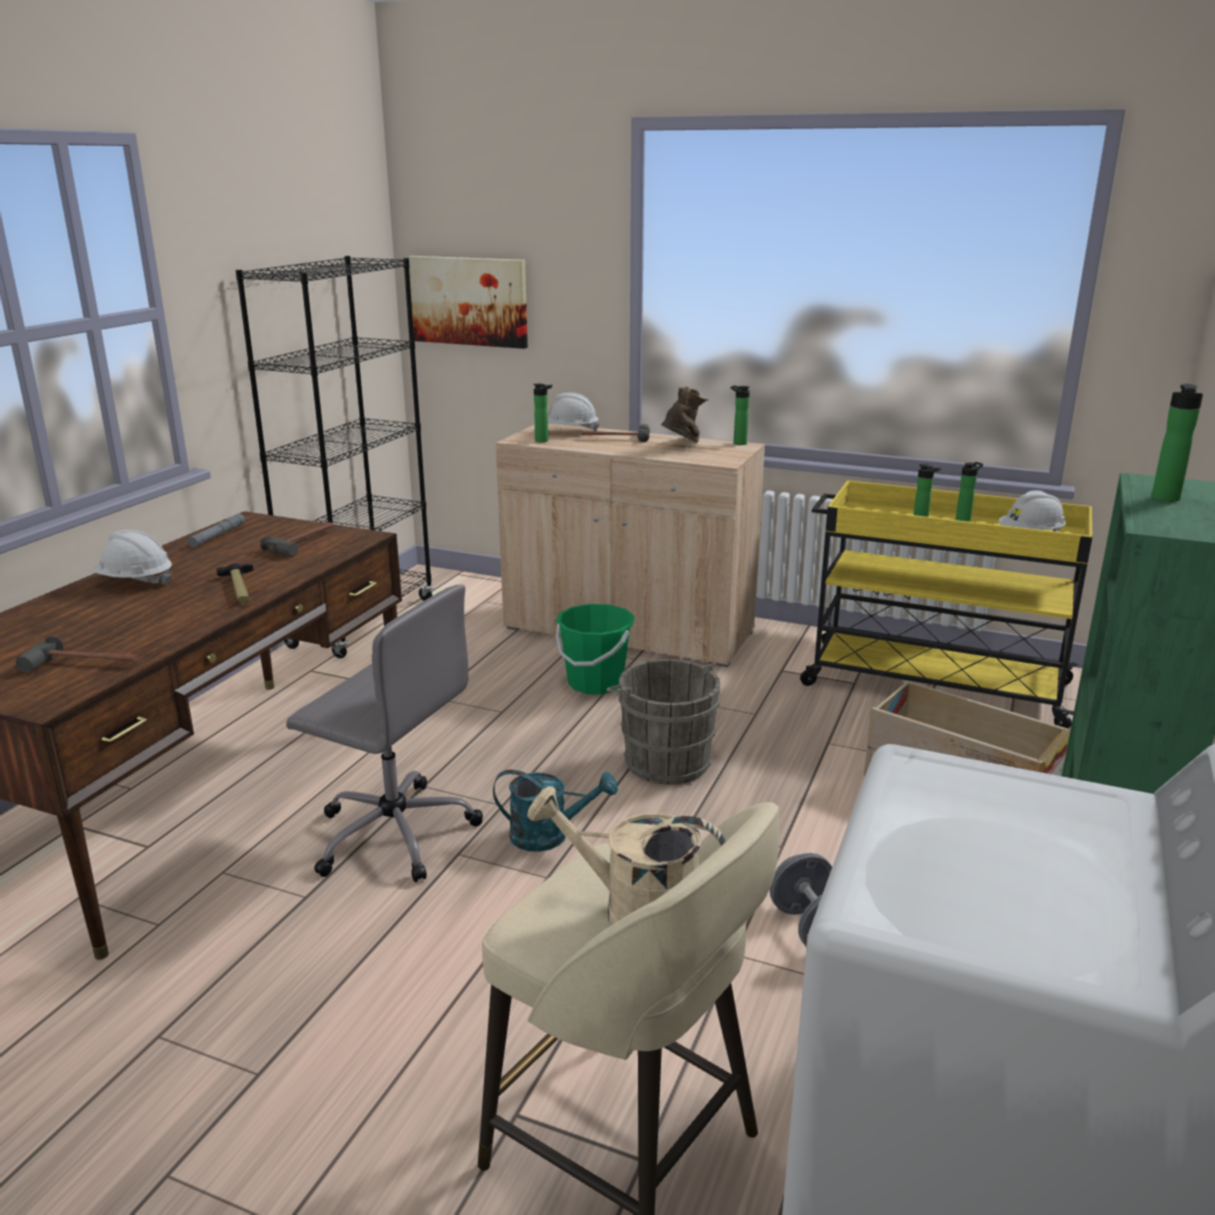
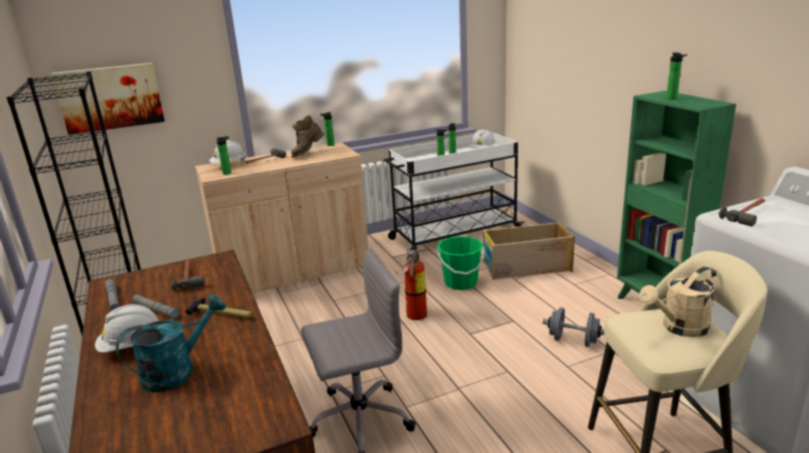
camera: 45 degrees left, 0 degrees up
hammer [16,636,138,673] -> hammer moved to [719,198,765,226]
turquoise watering can [493,770,618,852] -> turquoise watering can moved to [116,294,226,392]
green bucket [556,604,635,695] -> green bucket moved to [437,236,485,290]
grey bucket [606,659,720,784] -> fire extinguisher [395,250,427,320]
brown boot [661,387,708,443] -> brown boot turned 120 degrees counterclockwise [291,115,324,158]
yellow cart [800,480,1092,729] -> white cart [384,132,525,255]
none -> grey flashlight [132,294,179,319]

